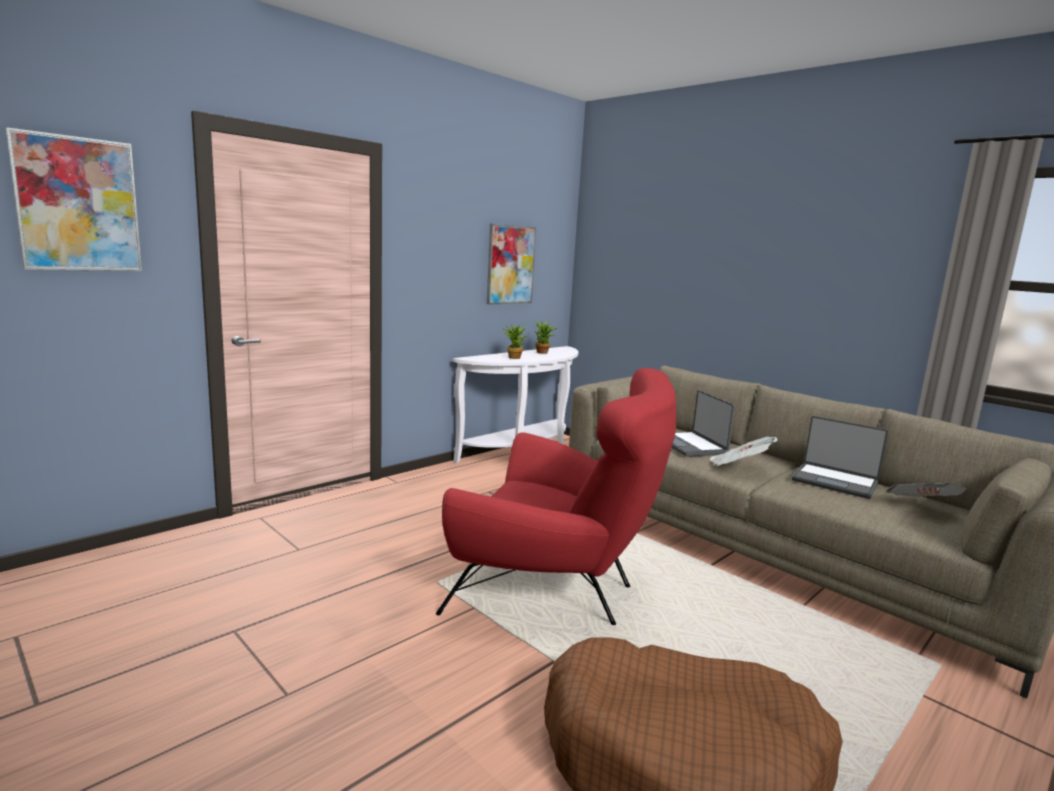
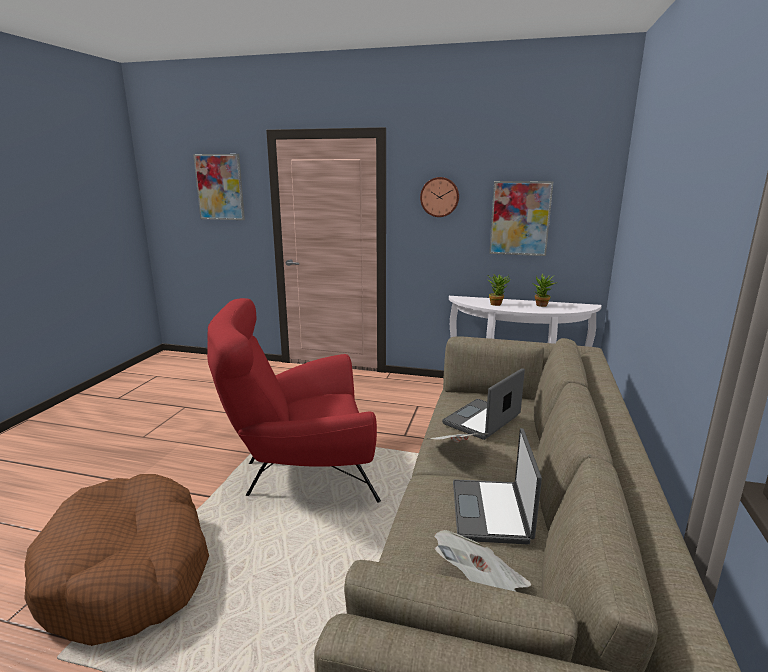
camera: 60 degrees right, 5 degrees up
red armchair [436,368,676,625] -> red armchair turned 90 degrees clockwise [207,298,381,502]
none -> wall clock [420,177,459,217]

